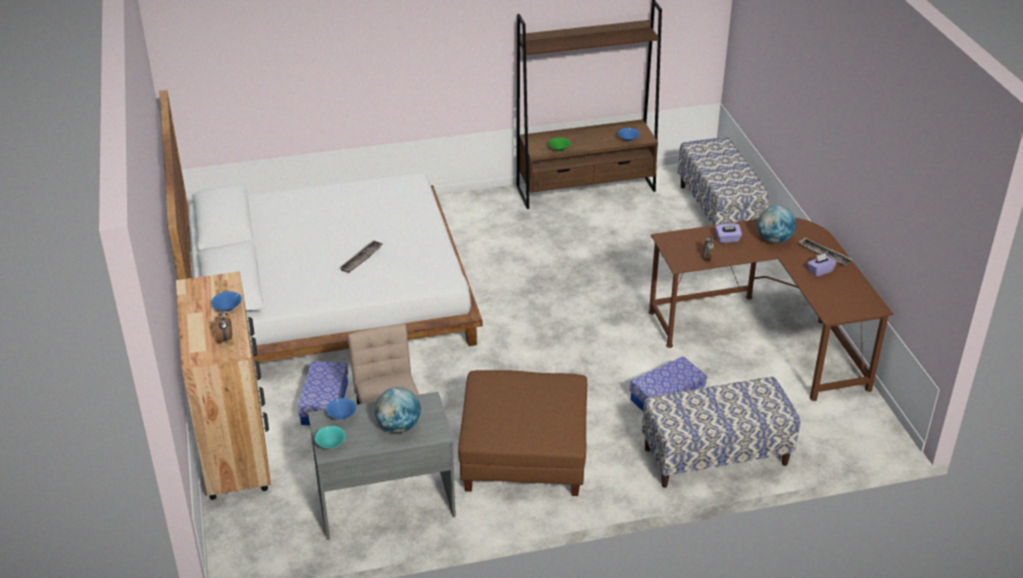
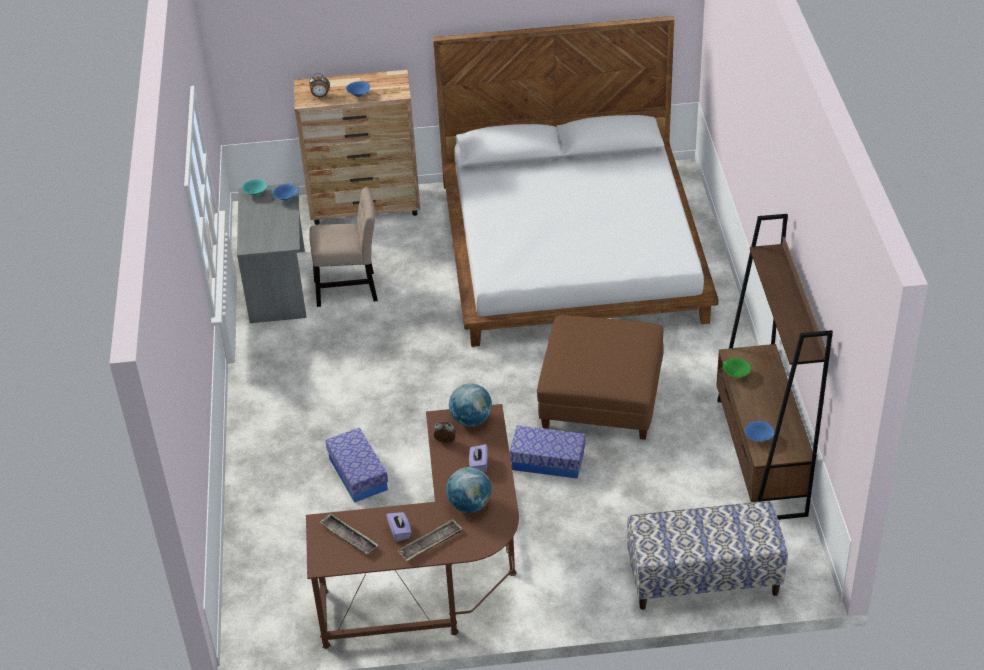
camera: 100 degrees right, 5 degrees up
storage box [298,361,348,425] -> storage box moved to [509,425,586,479]
tray [340,240,383,273] -> tray moved to [319,513,378,554]
globe [375,387,421,433] -> globe moved to [449,383,492,427]
brown ottoman [458,370,587,496] -> brown ottoman moved to [537,315,664,440]
bench [642,377,800,488] -> none

